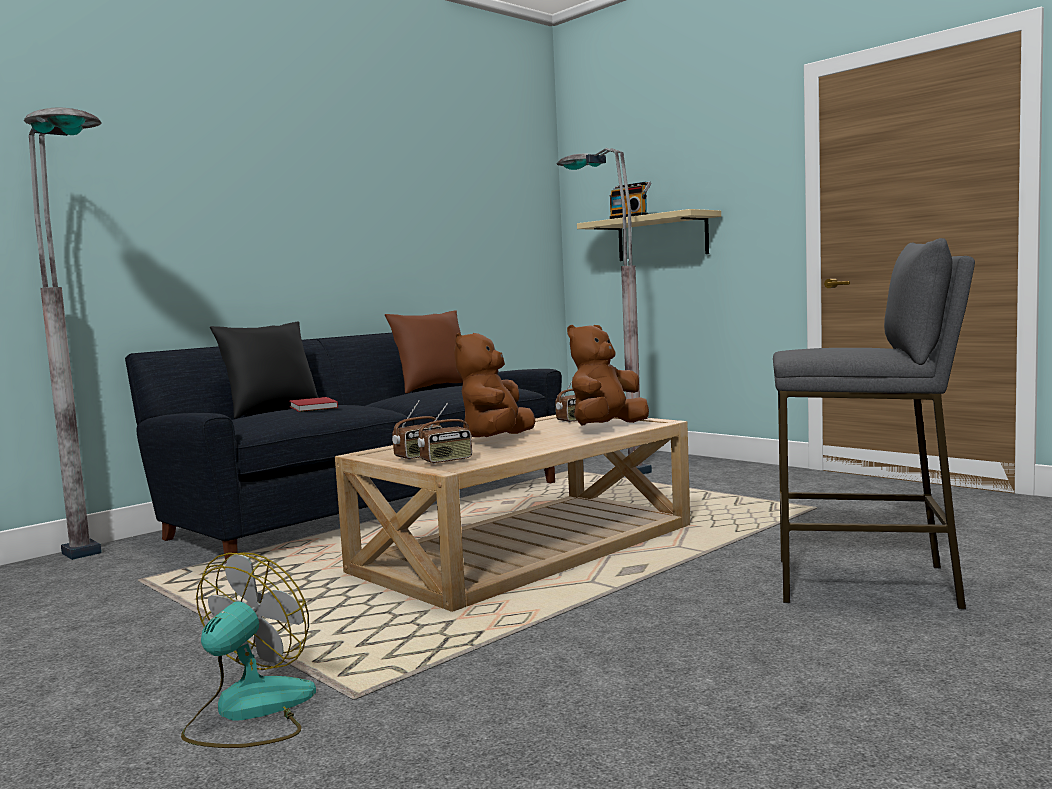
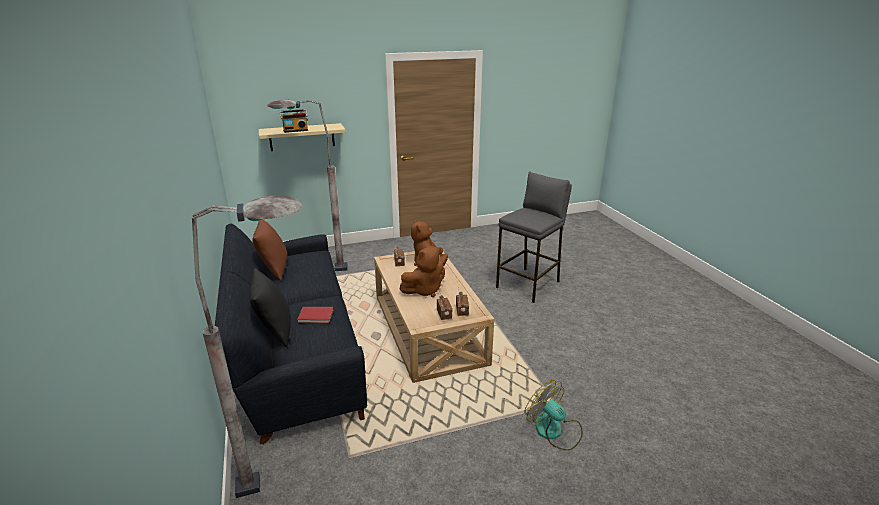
camera: 65 degrees left, 20 degrees up
brown plush toy [454,333,535,437] -> brown plush toy turned 75 degrees counterclockwise [400,247,445,297]

